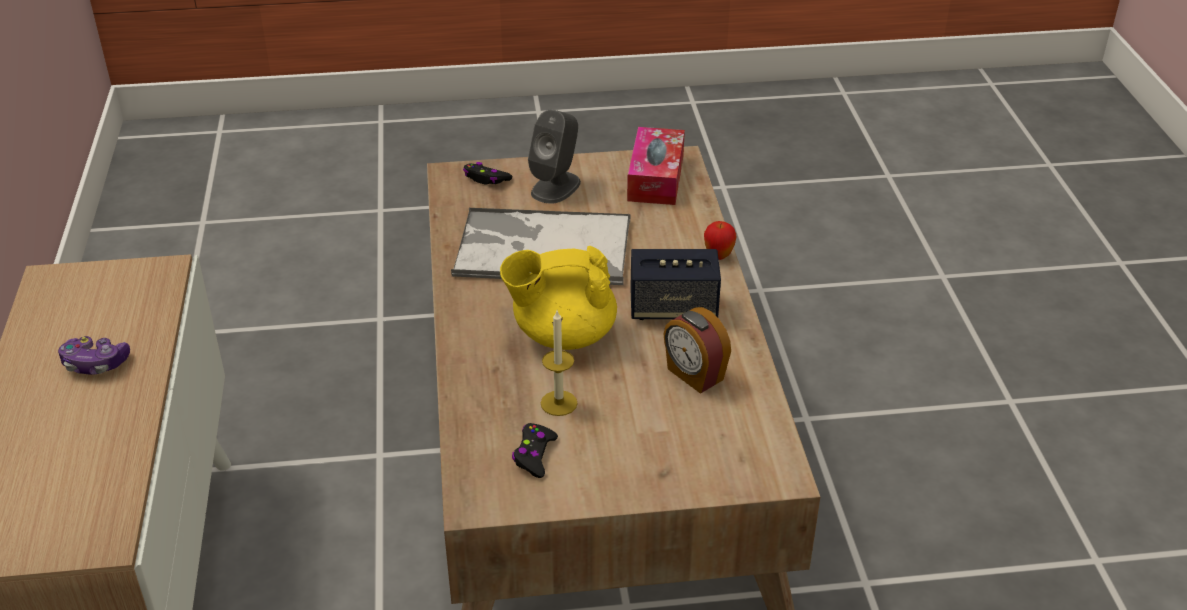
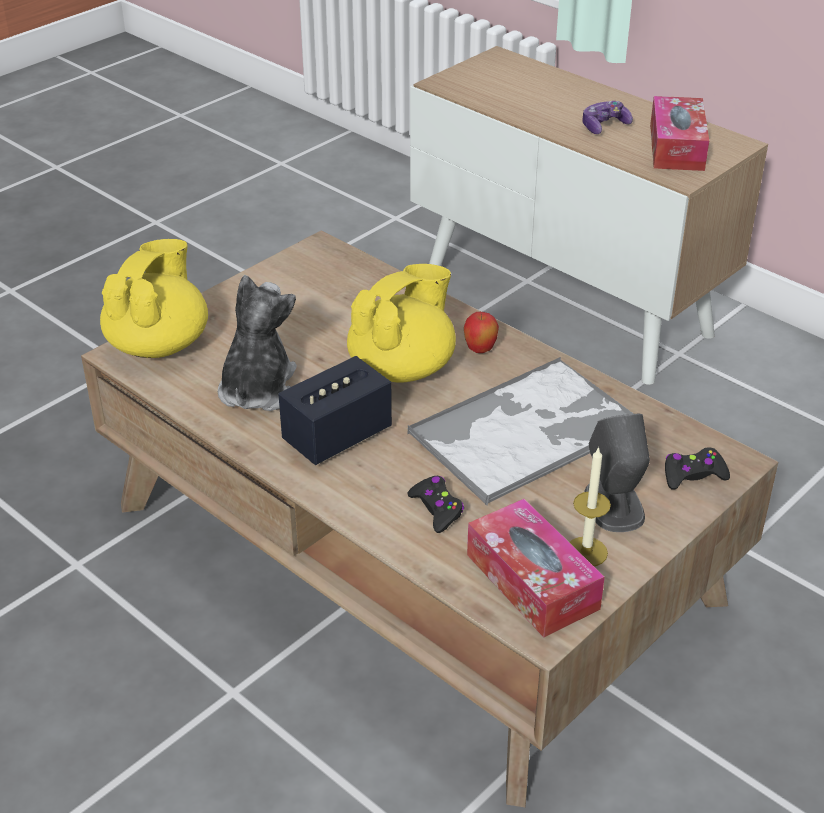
camera: 140 degrees right, 0 degrees up
black game controller [512,423,558,478] -> black game controller moved to [407,476,464,533]
candle [541,311,578,416] -> candle moved to [569,446,611,567]
alarm clock [663,307,731,394] -> plush toy [218,275,297,411]
apple [704,221,736,260] -> apple moved to [464,312,499,353]
none -> yellow teapot [100,239,208,358]
none -> tissue box [650,96,709,171]

